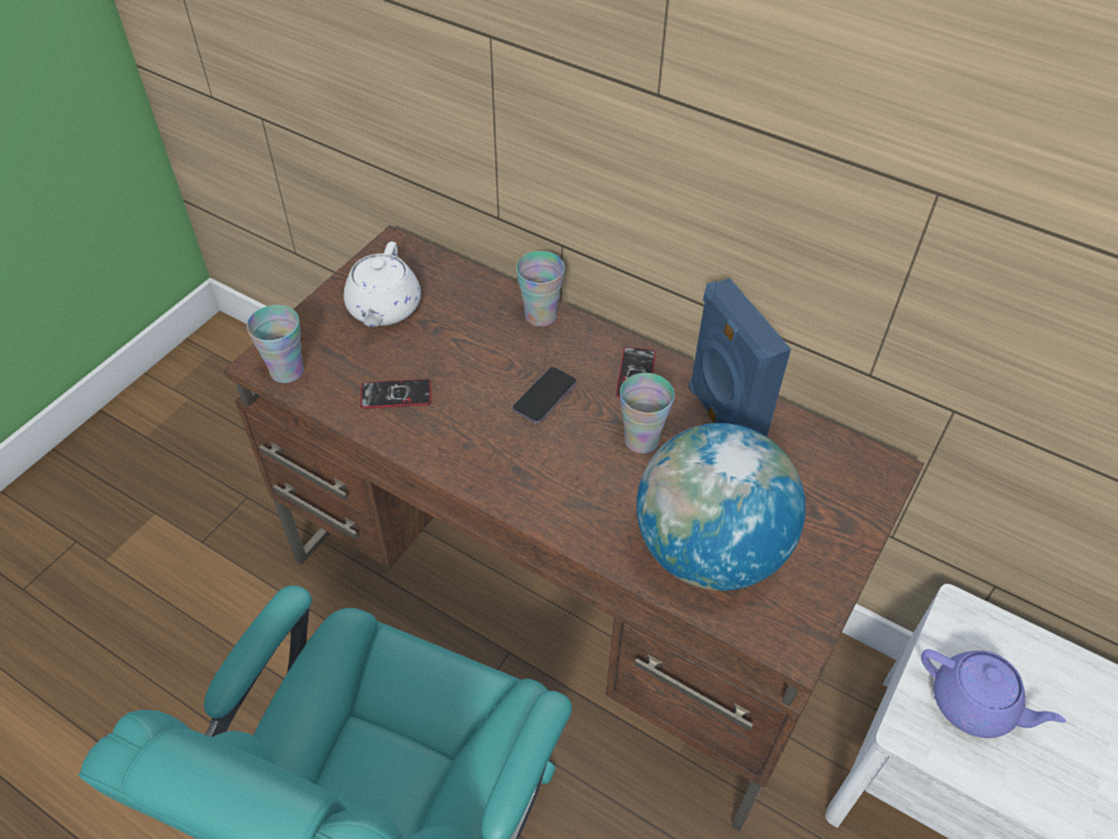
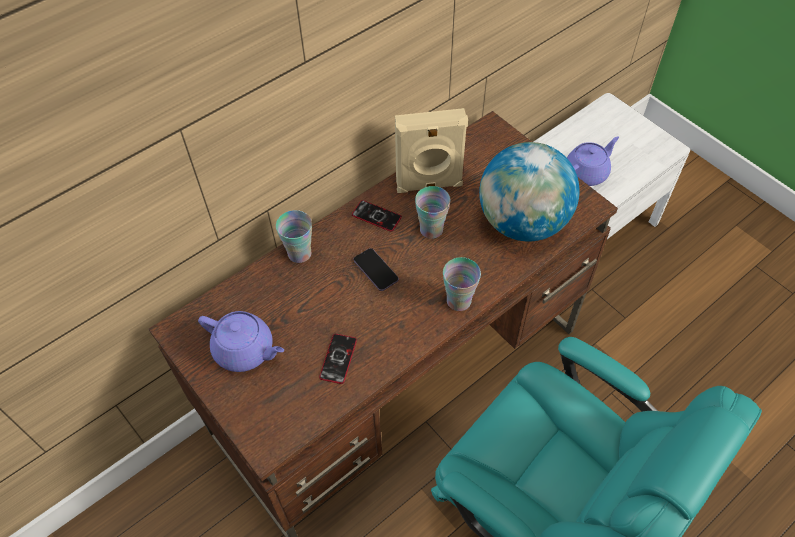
camera: 70 degrees left, 5 degrees up
cup [247,305,304,383] -> cup moved to [443,257,481,311]
white teapot [344,242,421,327] -> purple teapot [198,311,284,372]
blue speaker [688,278,791,437] -> beige speaker [395,108,468,193]

